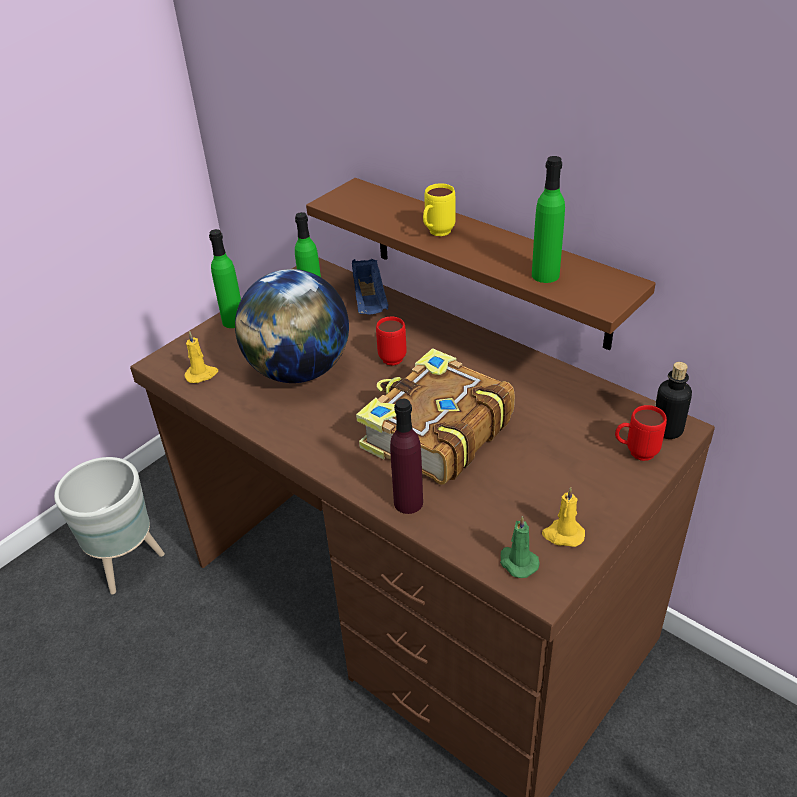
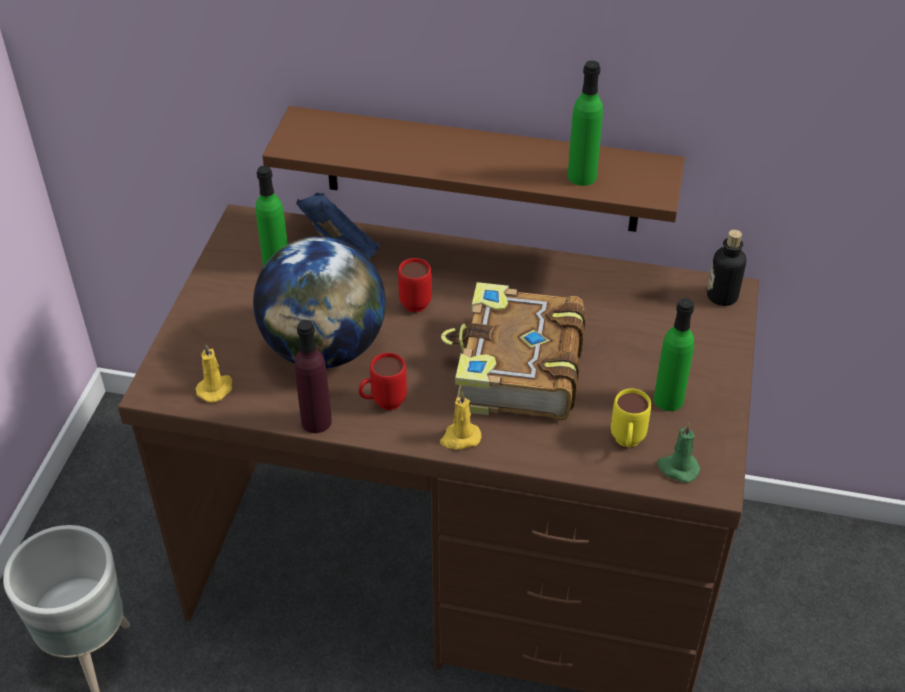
camera: 30 degrees left, 5 degrees up
green bottle [209,229,241,328] -> green bottle moved to [654,298,694,411]
purple bottle [390,399,423,514] -> purple bottle moved to [294,320,332,433]
yellow mug [423,183,456,236] -> yellow mug moved to [611,388,651,447]
yellow candle [542,487,585,547] -> yellow candle moved to [440,392,481,450]
red mug [615,405,667,461] -> red mug moved to [359,353,407,410]

